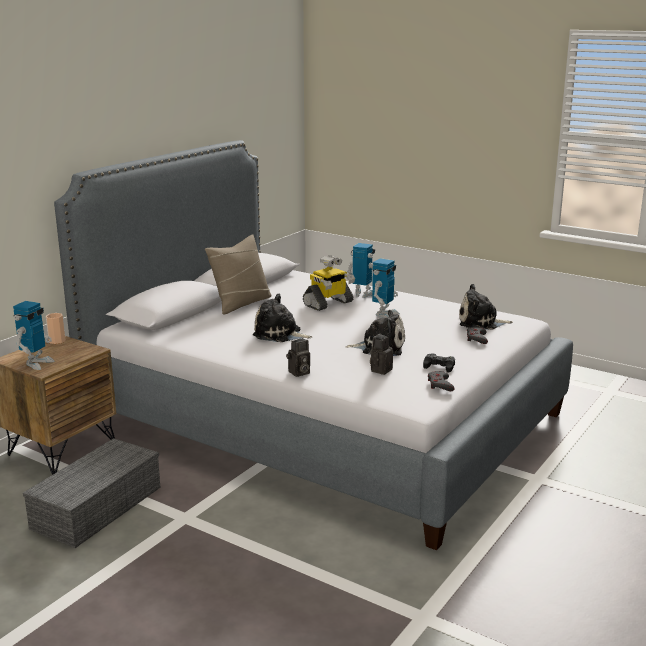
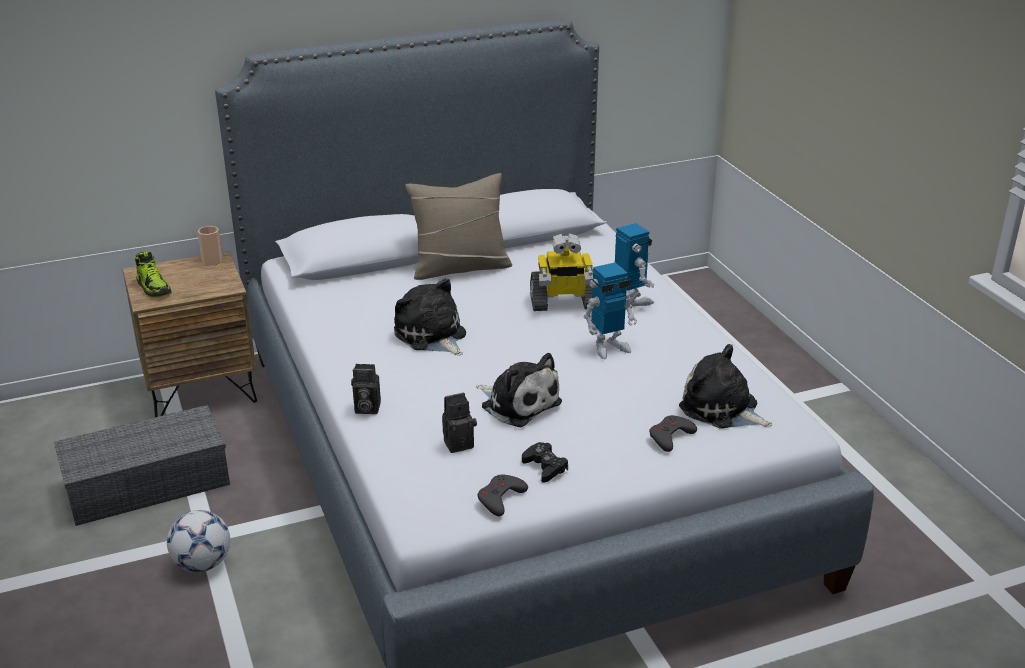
camera: 35 degrees right, 10 degrees up
toy robot [13,301,55,370] -> shoe [135,251,172,298]
none -> football [167,510,230,572]

